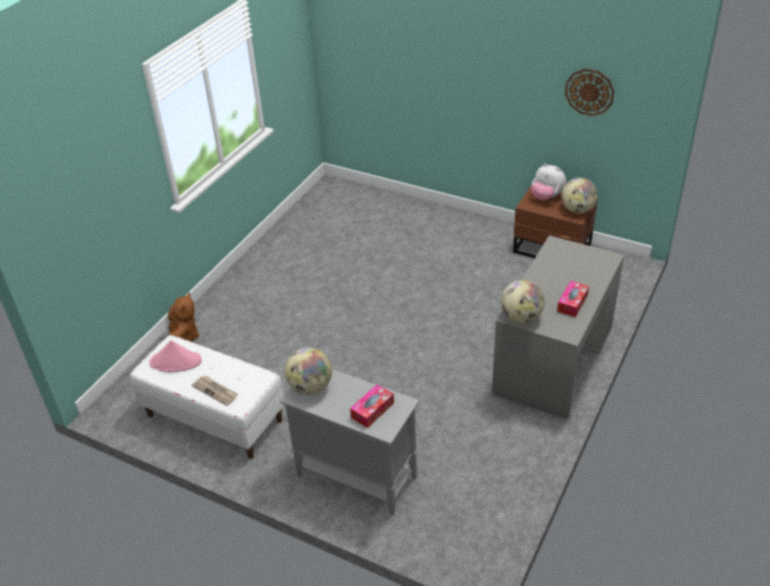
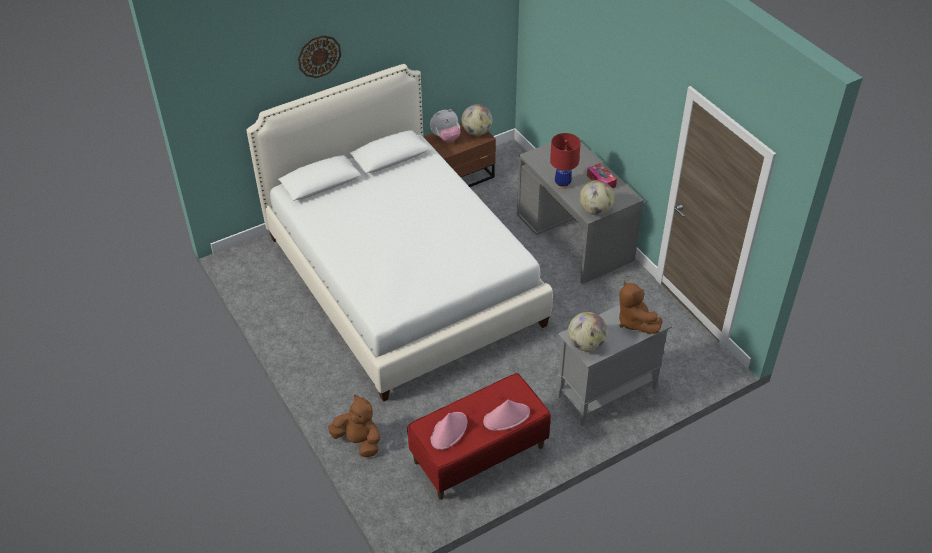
camera: 60 degrees left, 5 degrees up
white bench [130,335,284,459] -> red bench [407,373,551,500]
newspaper [191,375,238,406] -> pink hat [483,399,530,431]
tissue box [350,384,394,428] -> brown plush toy [619,280,663,334]
wall clock [565,69,615,116] -> wall clock moved to [298,35,341,78]
none -> white bed [246,64,553,402]
none -> red table lamp [550,133,581,189]

